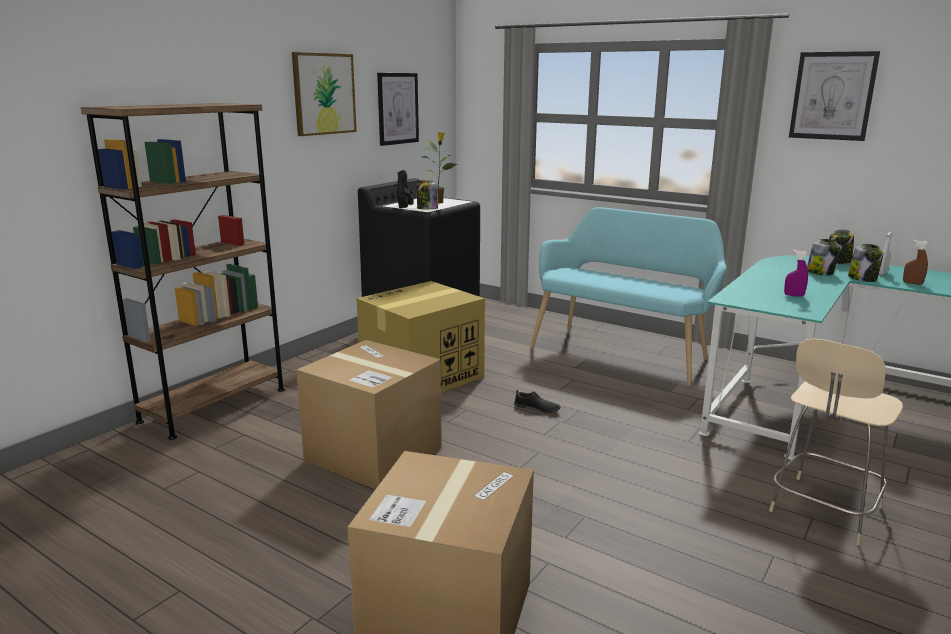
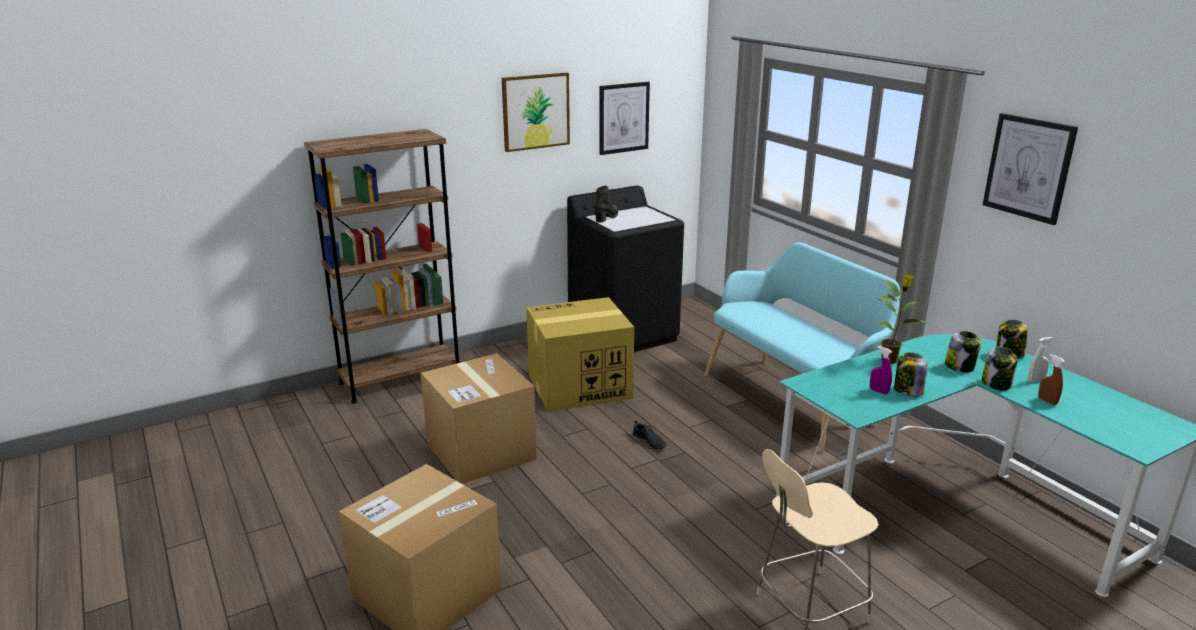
camera: 25 degrees right, 5 degrees up
jar [417,180,438,209] -> jar moved to [894,352,928,397]
potted plant [423,132,458,204] -> potted plant moved to [876,274,925,364]

